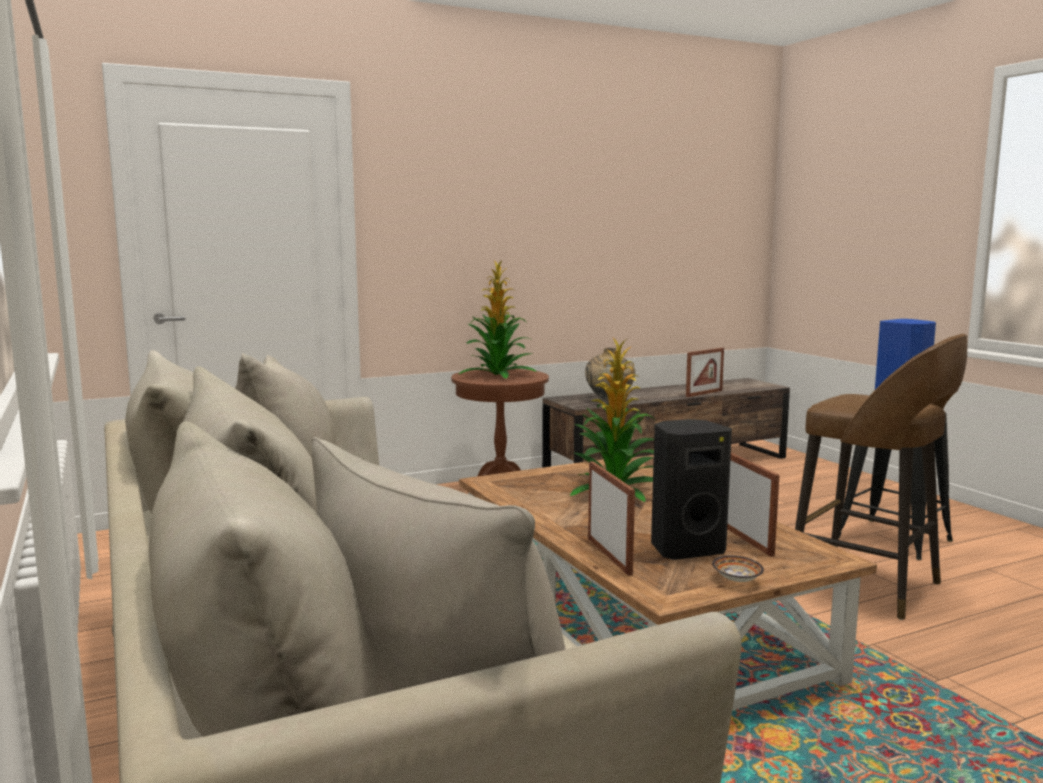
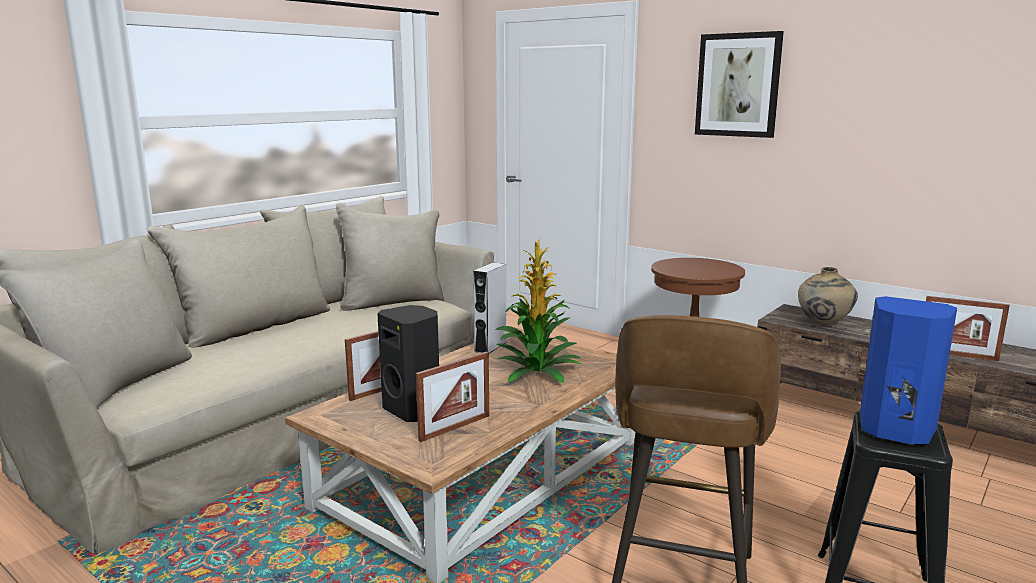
camera: 65 degrees right, 5 degrees up
potted plant [459,260,537,379] -> none
bowl [712,555,764,582] -> none
none -> grey speaker [473,262,507,353]
none -> picture [695,31,784,138]

